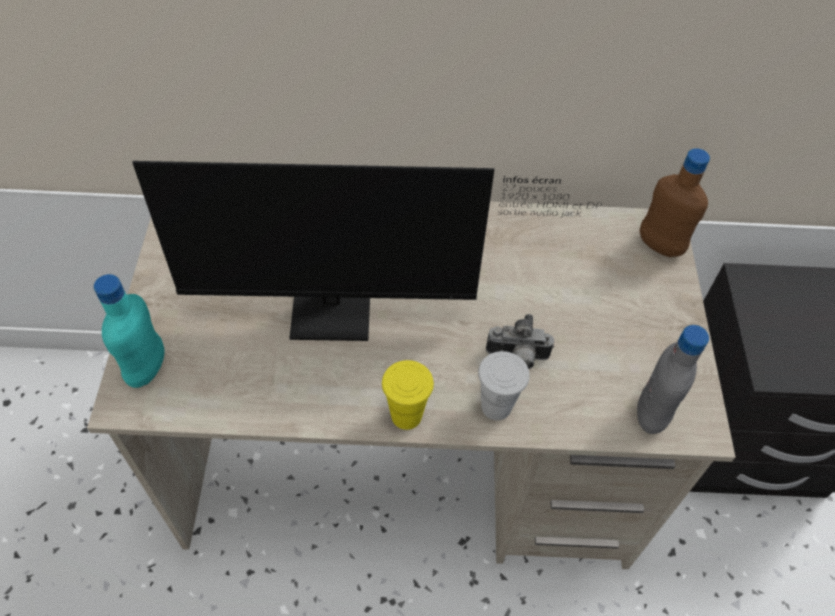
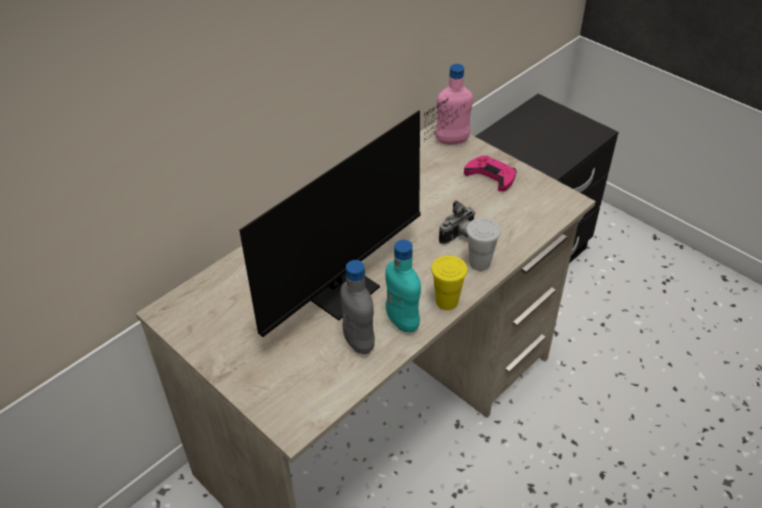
camera: 45 degrees left, 10 degrees down
turquoise bottle [94,274,165,388] -> turquoise bottle moved to [385,239,421,332]
grey bottle [637,325,709,434] -> grey bottle moved to [340,260,375,354]
brown bottle [640,148,710,257] -> pink bottle [435,64,473,145]
none -> pink game controller [464,155,517,192]

